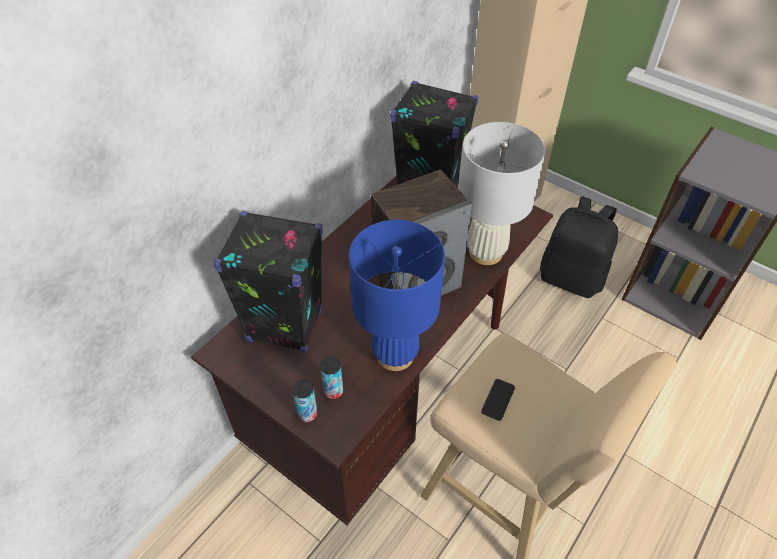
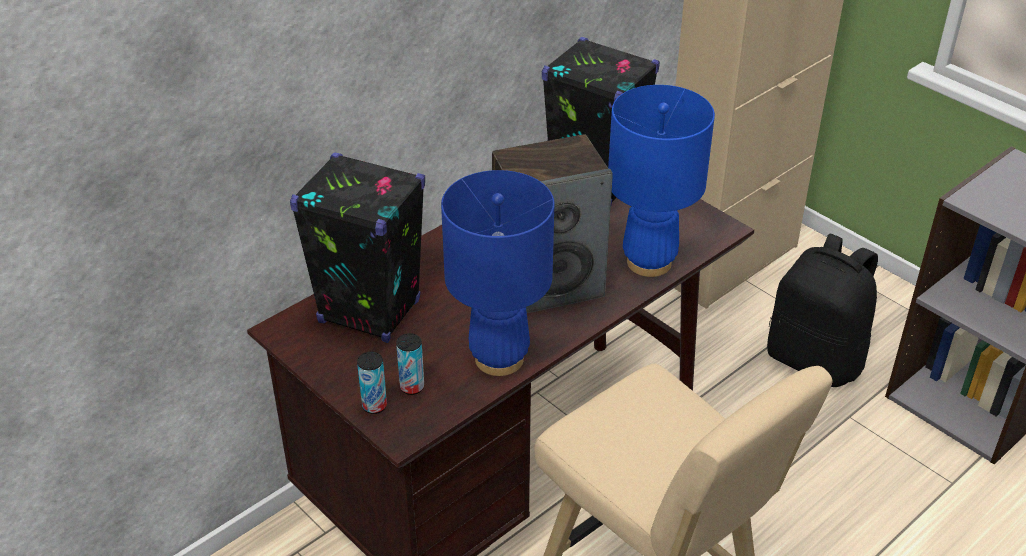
camera: 10 degrees right, 10 degrees down
white table lamp [458,122,546,265] -> blue table lamp [608,85,715,277]
phone [481,379,515,421] -> none

